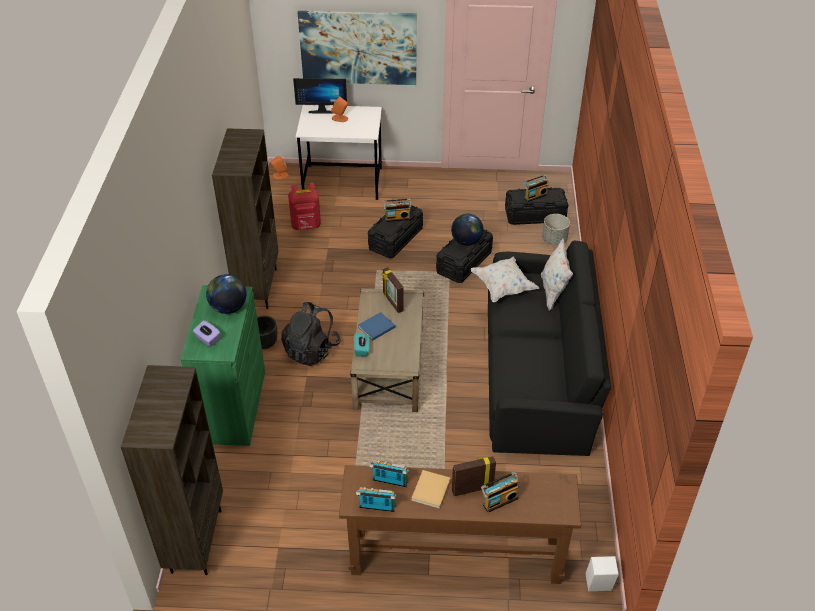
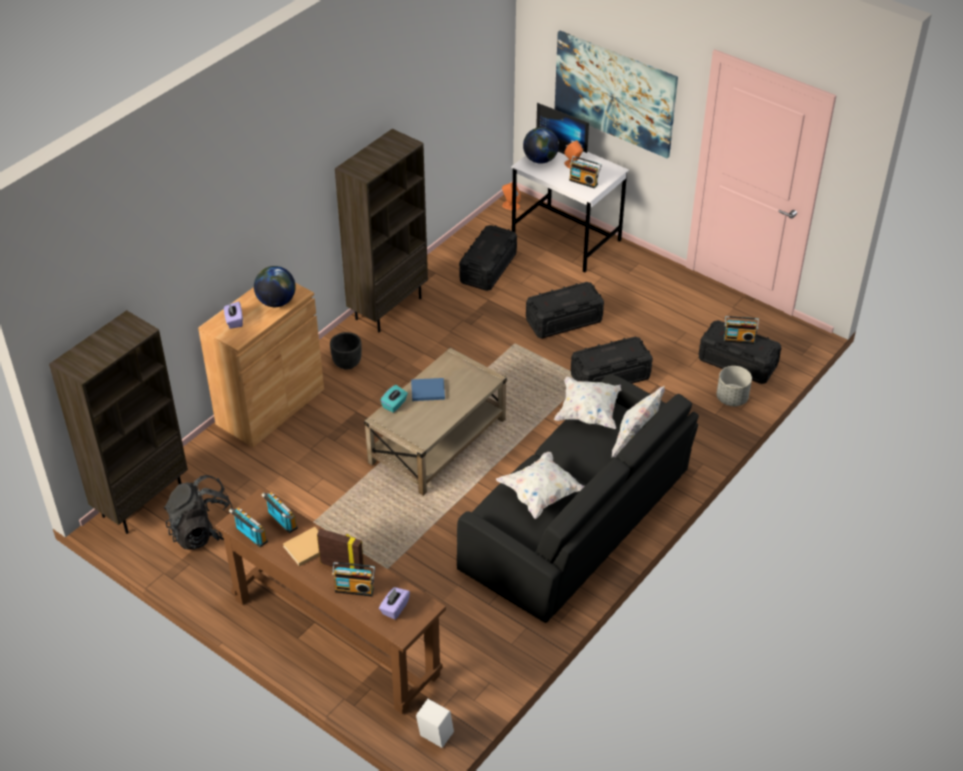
camera: 35 degrees right, 0 degrees up
green cabinet [181,285,265,446] -> brown cabinet [198,283,324,447]
black backpack [281,302,340,366] -> black backpack moved to [164,475,233,550]
red backpack [288,183,321,230] -> black storage box [459,225,517,291]
picture frame [382,267,404,313] -> none
radio [383,199,411,222] -> radio moved to [569,156,602,188]
globe [451,214,483,246] -> globe moved to [523,127,559,163]
none -> purple tissue box [379,587,410,620]
none -> white pillow [496,452,585,519]

